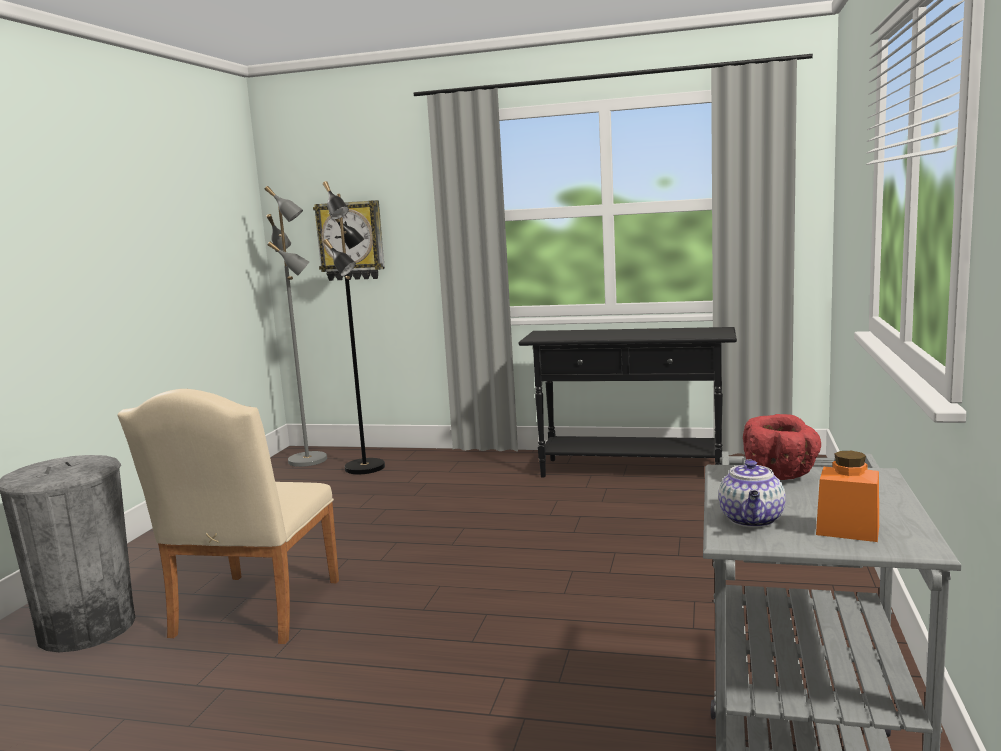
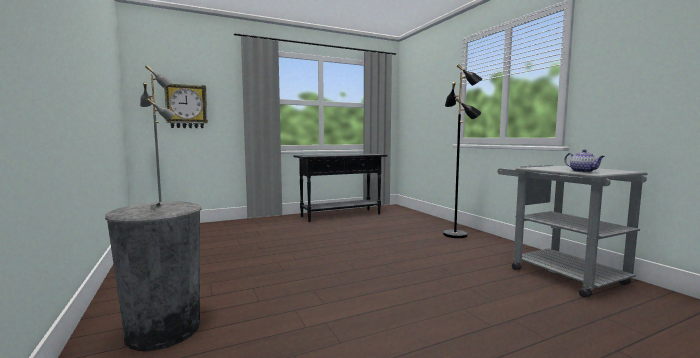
camera: 40 degrees left, 5 degrees down
beige chair [117,389,339,644] -> none
black floor lamp [323,181,385,474] -> black floor lamp moved to [443,64,482,238]
red bowl [743,414,821,480] -> none
orange jar [816,451,879,542] -> none

